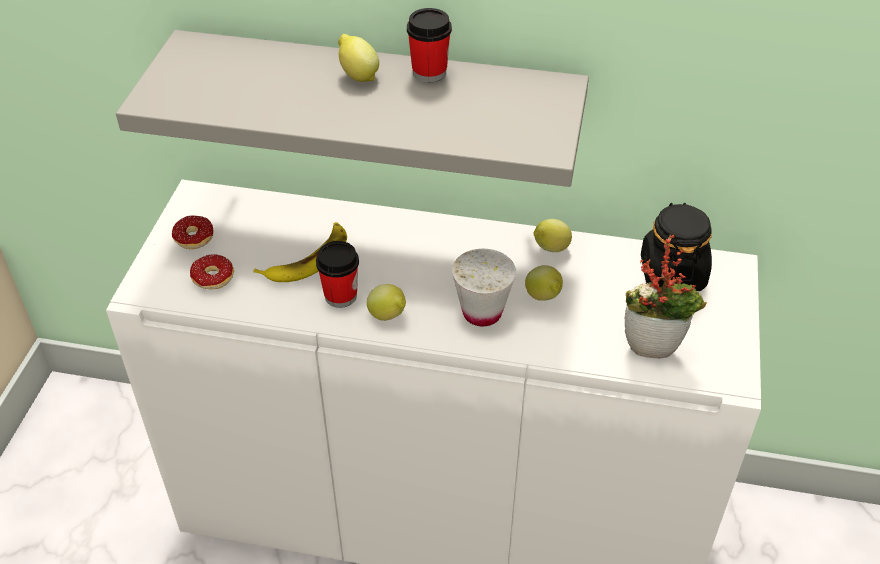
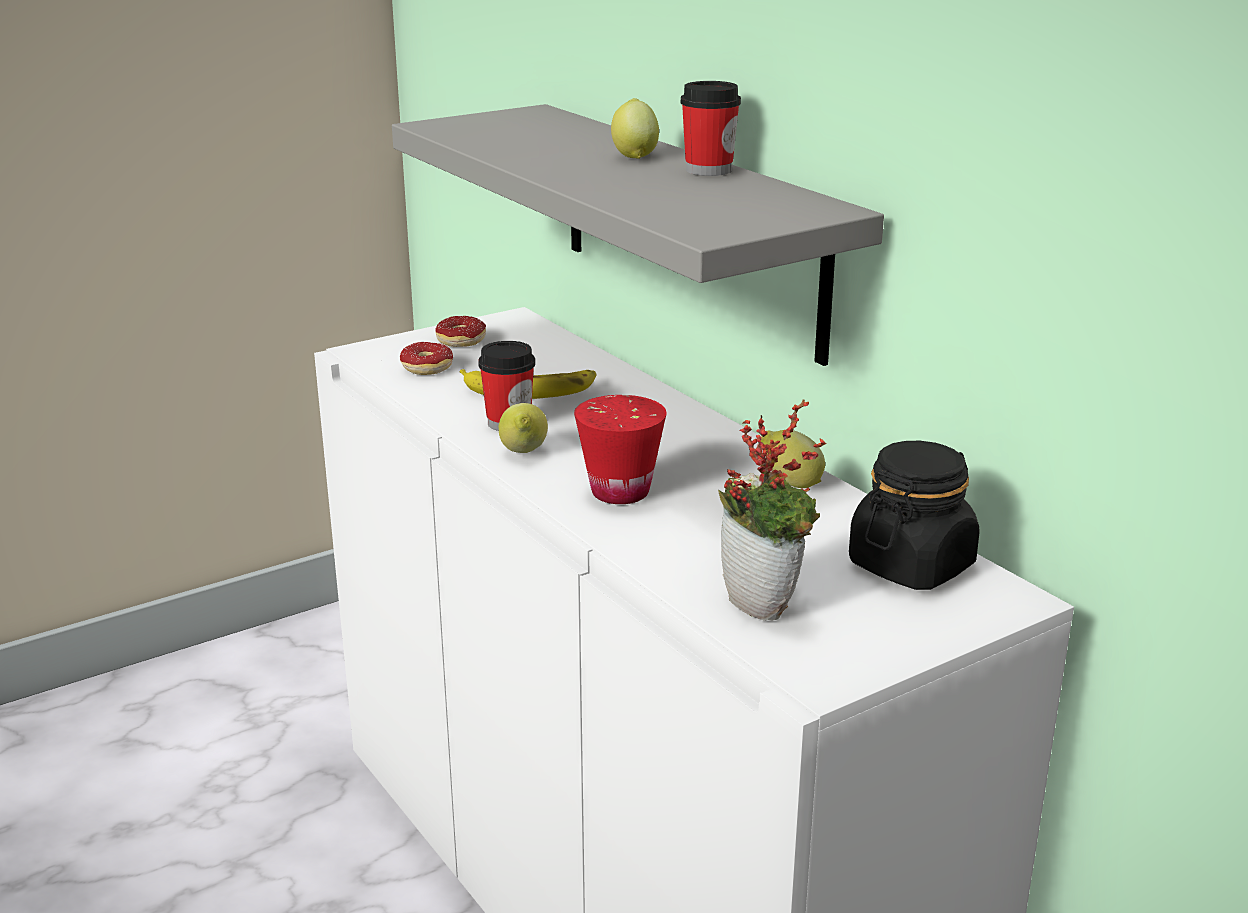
camera: 45 degrees right, 20 degrees down
white cup [452,249,516,326] -> red cup [574,395,667,504]
lemon [525,265,563,301] -> none

